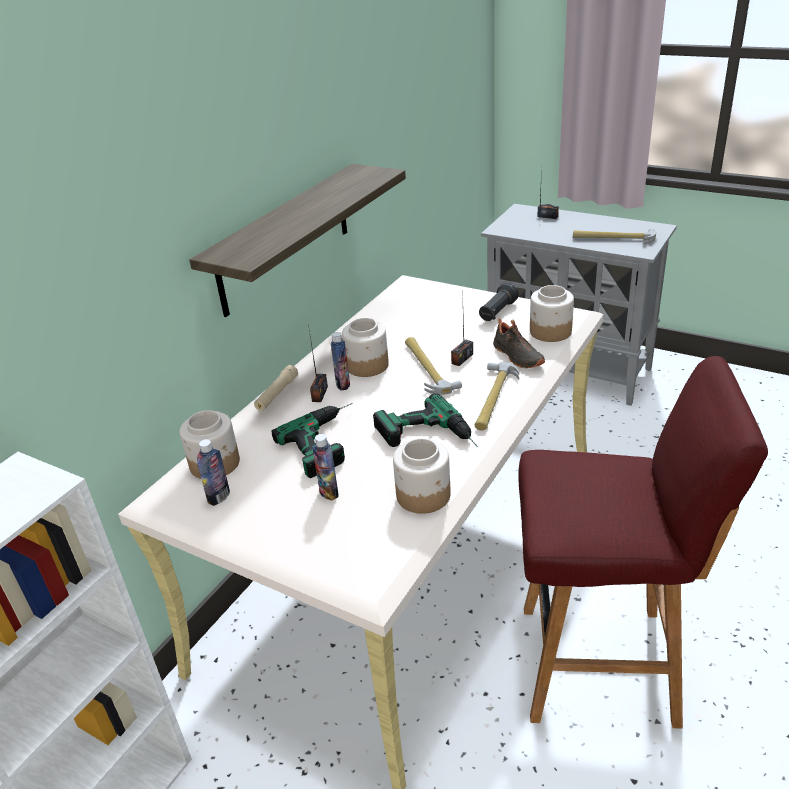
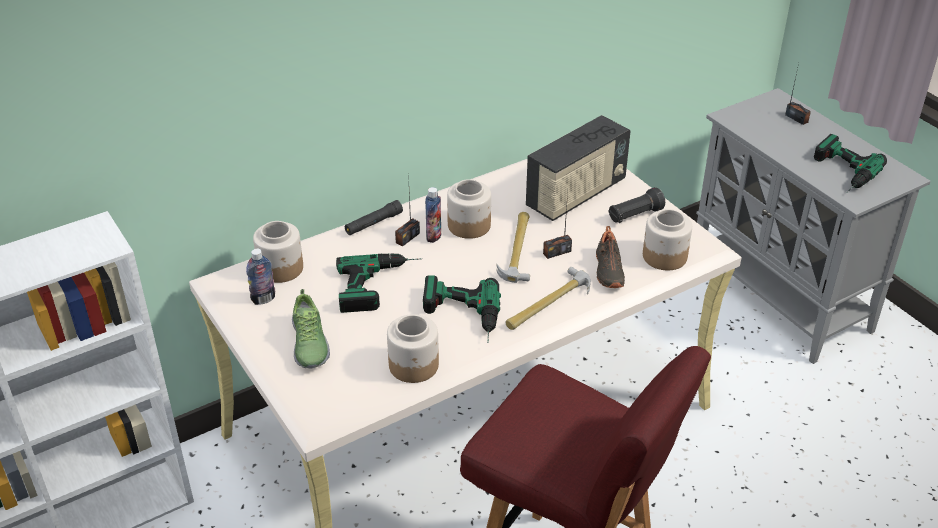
camera: 25 degrees right, 5 degrees up
shelf [189,164,406,317] -> none
beige flashlight [254,365,298,411] -> black flashlight [345,200,403,235]
bottle [312,434,339,501] -> none
hammer [573,228,656,244] -> power drill [814,134,887,192]
none -> shoe [292,289,330,369]
none -> radio [526,115,631,221]

